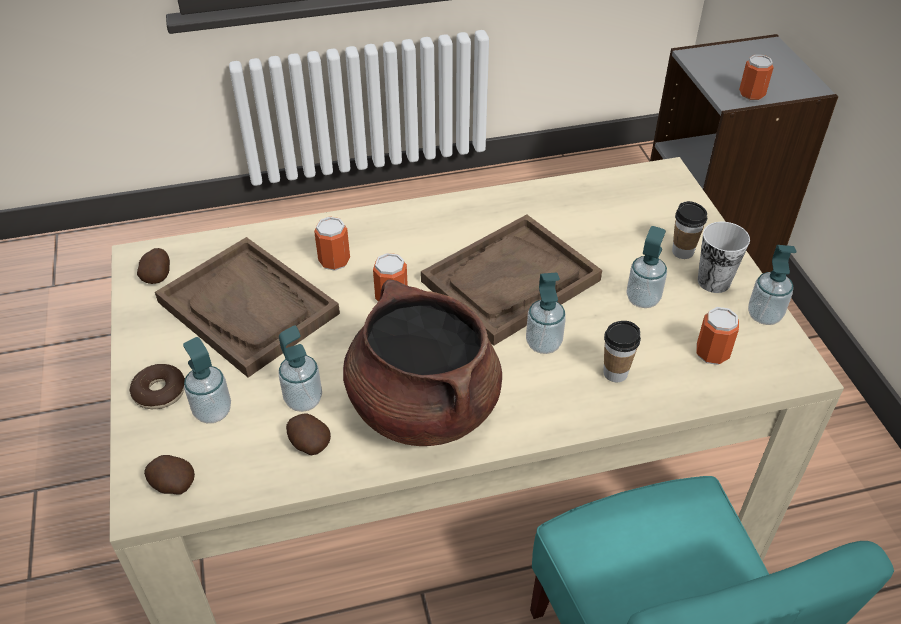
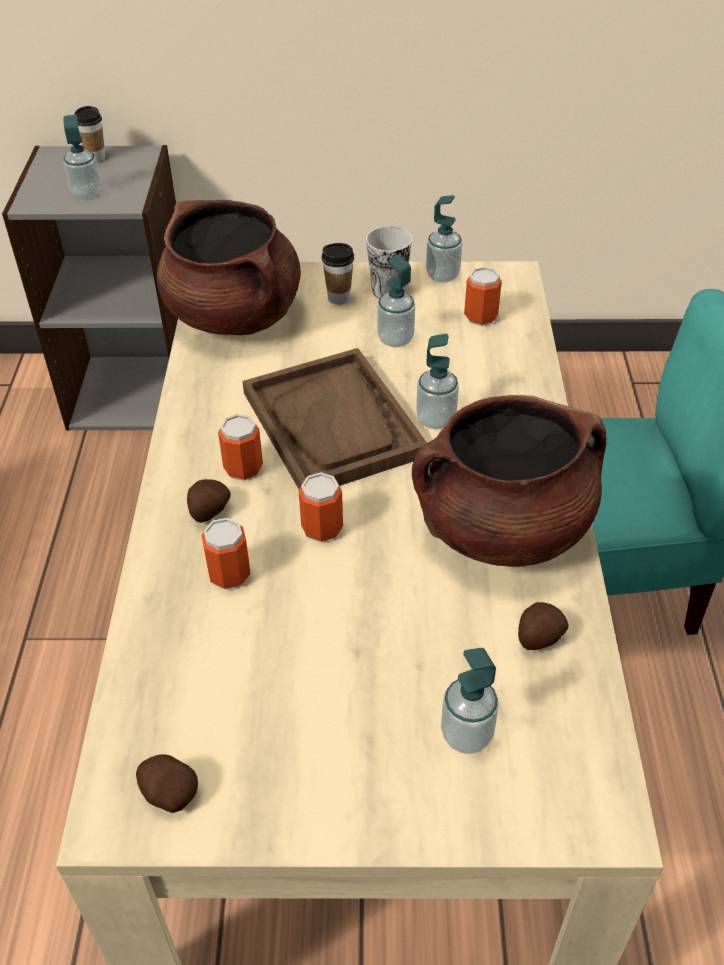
camera: 75 degrees left, 0 degrees up
donut [130,364,185,409] -> none
potato [144,455,195,494] -> potato moved to [187,479,231,523]
brown tray [155,237,340,378] -> none
soap dispenser [278,325,322,412] -> soap dispenser moved to [63,115,101,199]
cup [603,321,641,382] -> cup moved to [74,106,105,162]
can [739,55,774,101] -> can moved to [218,414,263,481]
none -> brown cooking pot [157,200,301,335]

